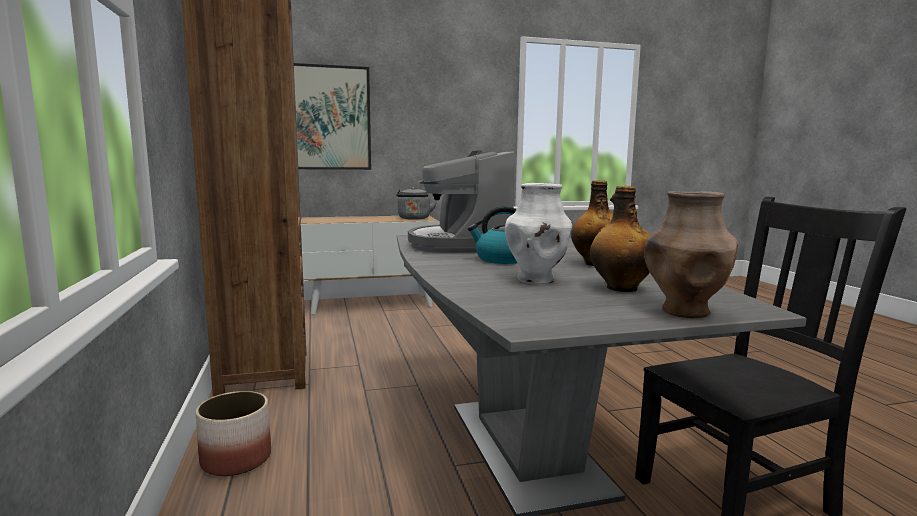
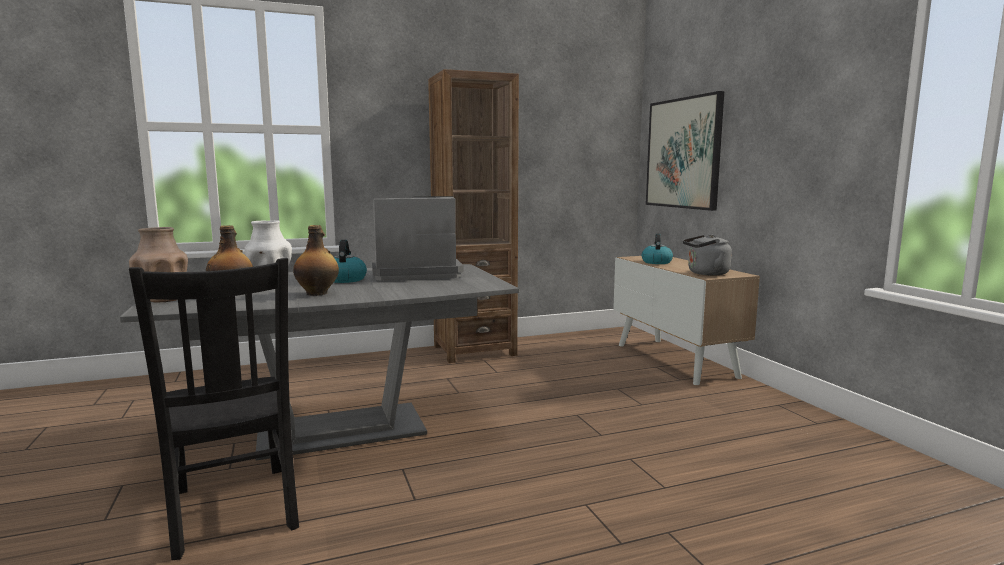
camera: 85 degrees right, 0 degrees up
planter [196,391,271,476] -> none
none -> kettle [642,233,673,264]

